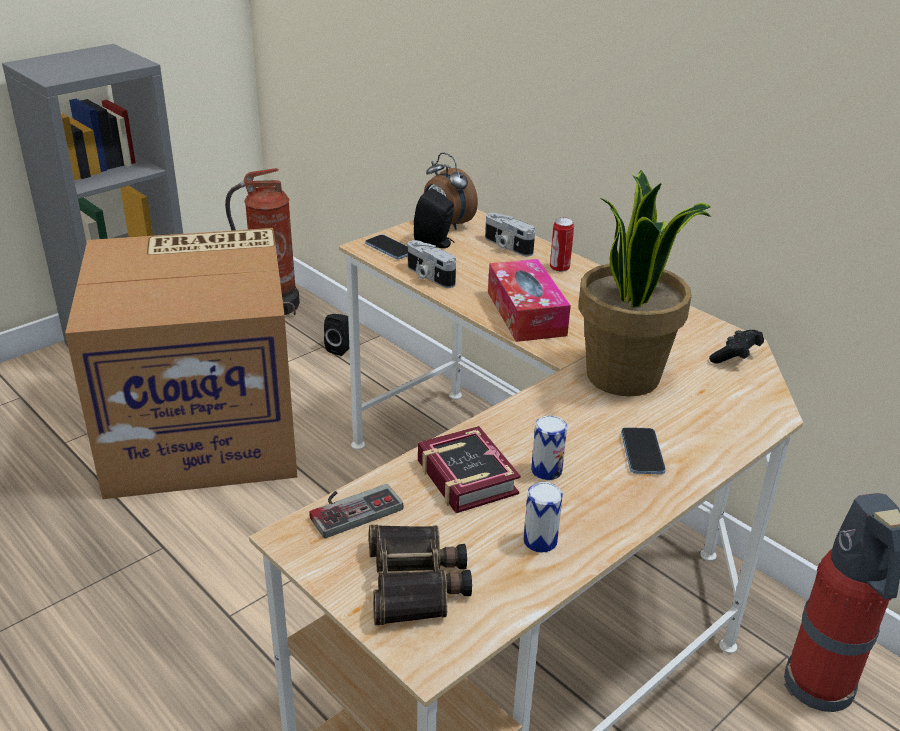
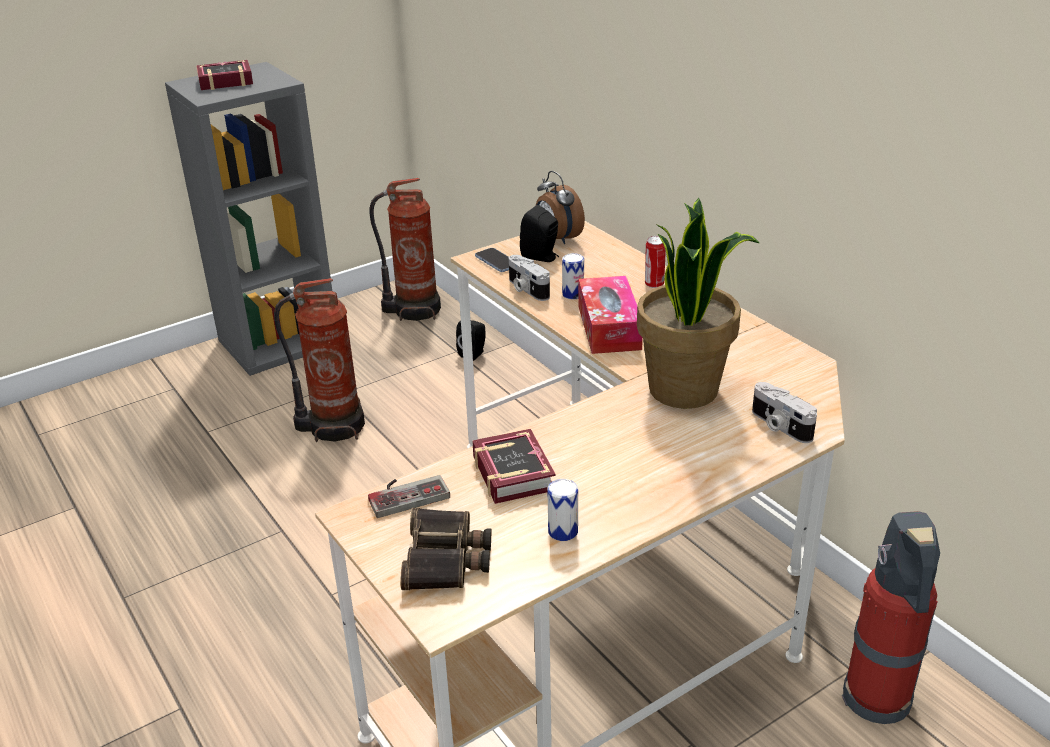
camera: 10 degrees right, 0 degrees up
cardboard box [65,228,297,499] -> fire extinguisher [274,278,365,442]
camera [485,213,535,256] -> camera moved to [752,382,817,443]
can [531,416,567,480] -> can moved to [562,253,584,299]
phone [621,427,666,474] -> none
black game controller [709,330,764,363] -> none
none -> book [196,60,253,90]

